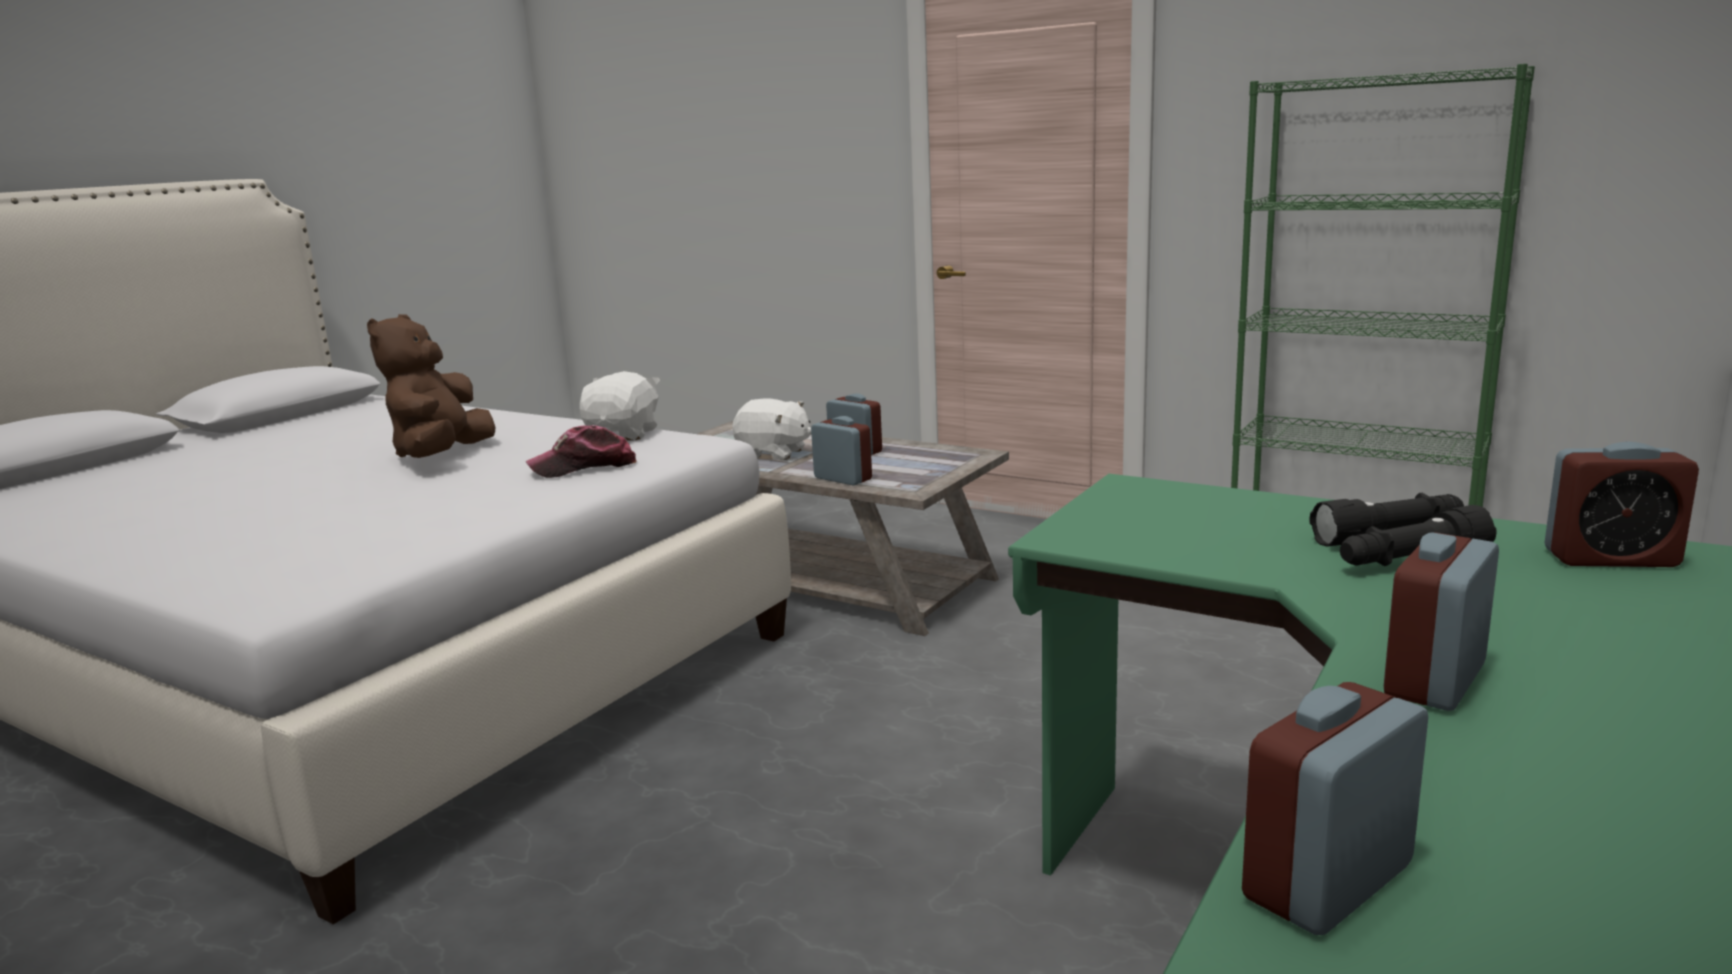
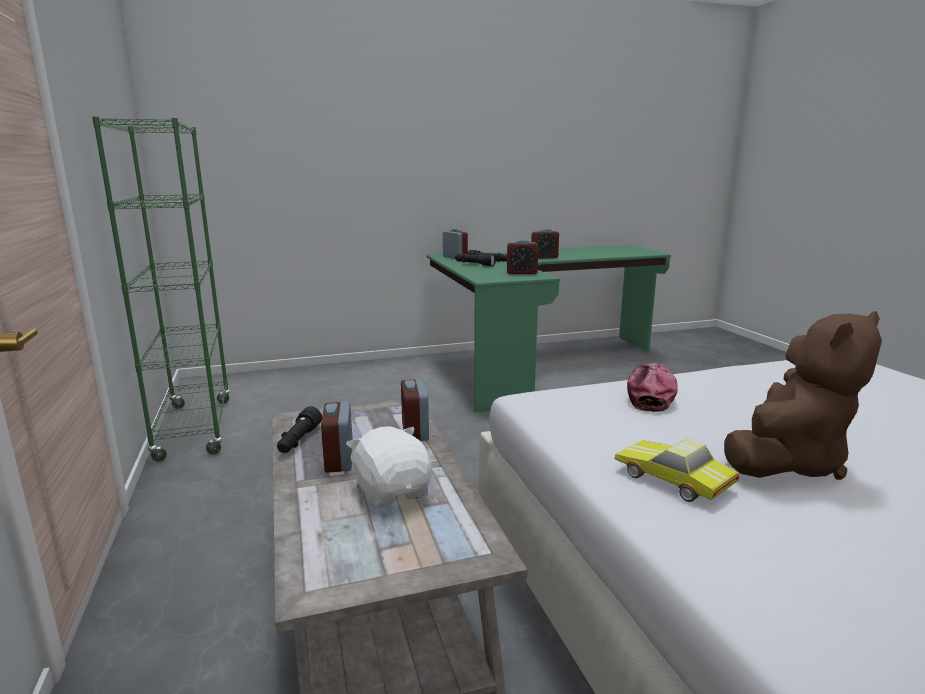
camera: 140 degrees left, 0 degrees up
cap [526,425,637,478] -> cap turned 90 degrees counterclockwise [627,363,678,412]
white plush toy [580,371,660,440] -> none
alarm clock [1242,682,1428,935] -> alarm clock moved to [507,240,538,274]
none -> black flashlight [277,406,322,453]
none -> toy car [614,438,739,502]

